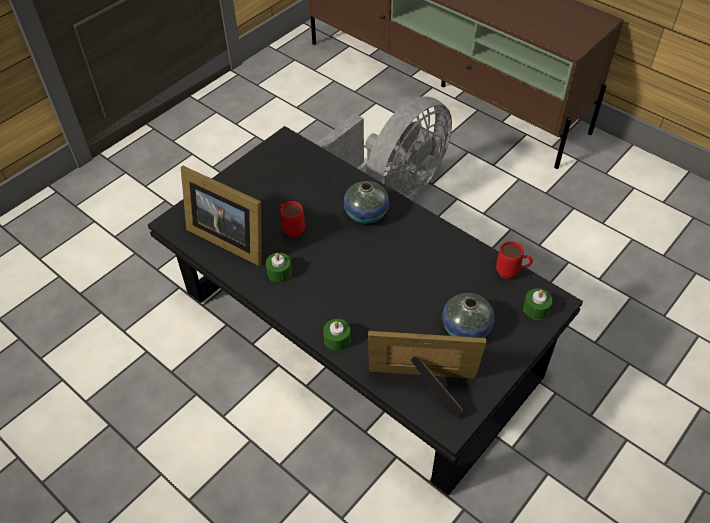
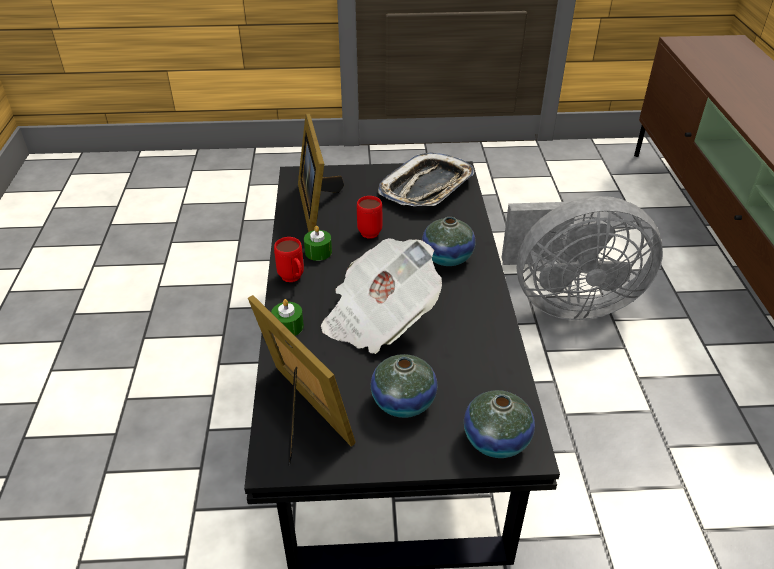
camera: 45 degrees right, 10 degrees down
red mug [496,241,533,279] -> red mug moved to [274,237,304,282]
green candle [523,288,553,320] -> vase [464,390,535,458]
none -> newspaper [321,238,442,354]
none -> tray [378,152,474,206]

